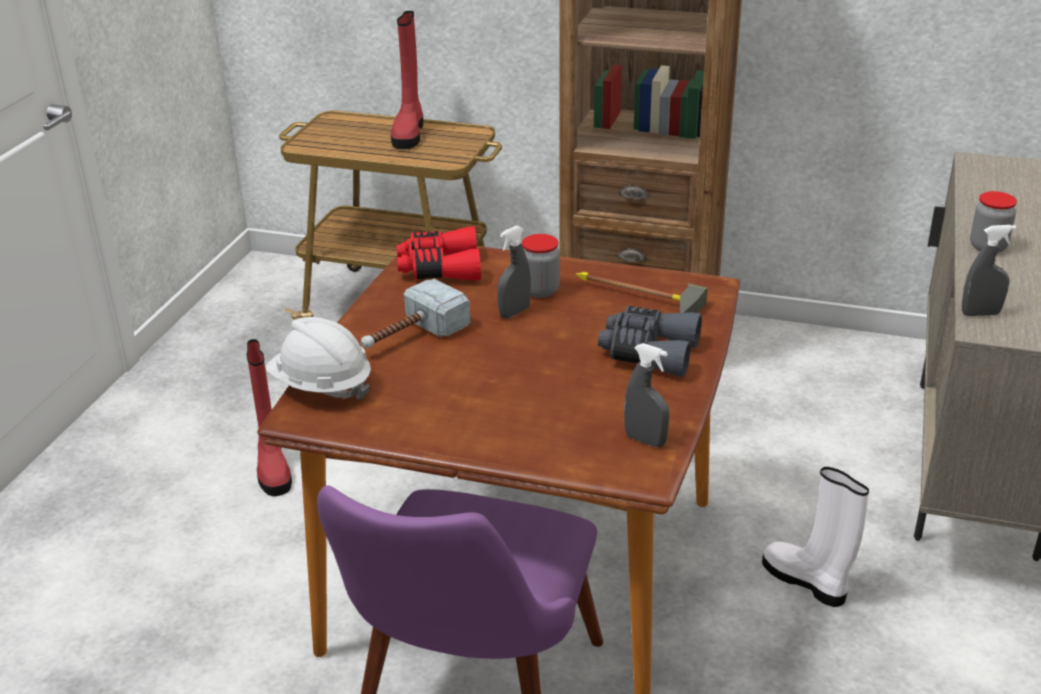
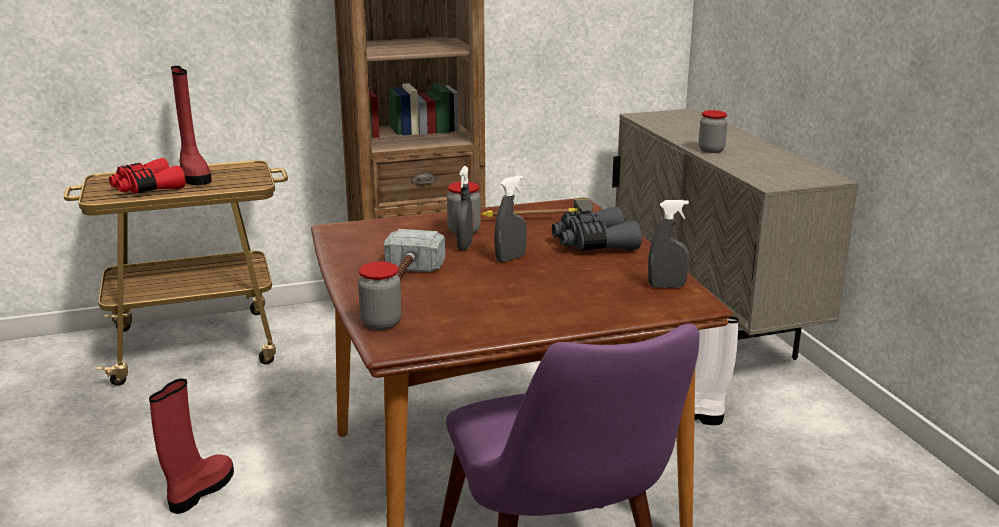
camera: 35 degrees left, 10 degrees down
red boot [247,339,292,496] -> red boot turned 105 degrees counterclockwise [149,379,234,514]
white hard hat [266,317,371,399] -> jar [358,262,402,330]
red binoculars [397,226,481,281] -> red binoculars moved to [109,158,186,194]
grey spray bottle [962,225,1017,316] -> grey spray bottle moved to [494,175,527,262]

